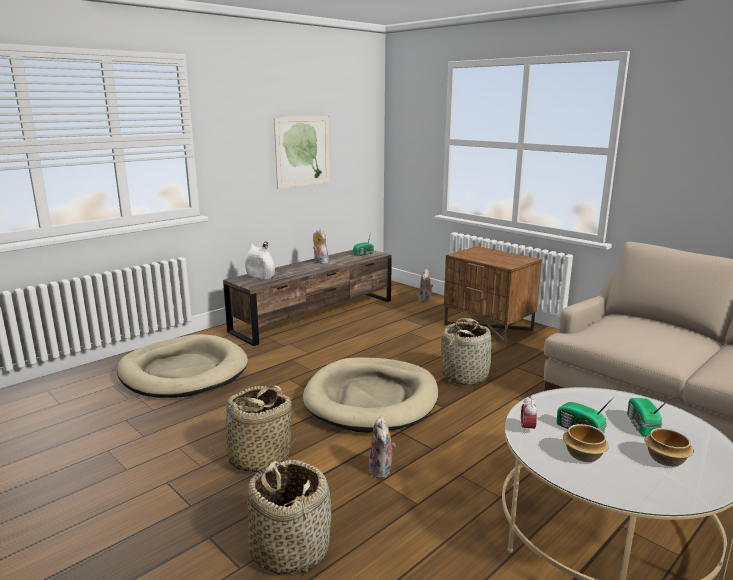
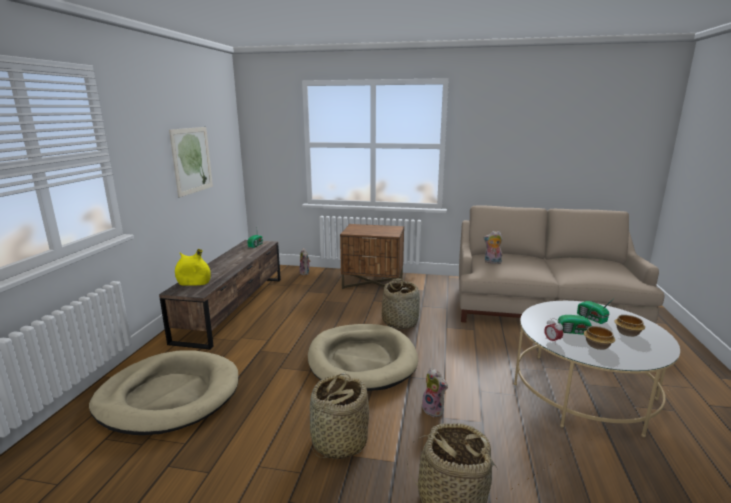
camera: 35 degrees left, 0 degrees up
white vase [245,241,275,280] -> yellow vase [175,249,211,286]
plush toy [313,228,329,264] -> plush toy moved to [483,231,503,264]

